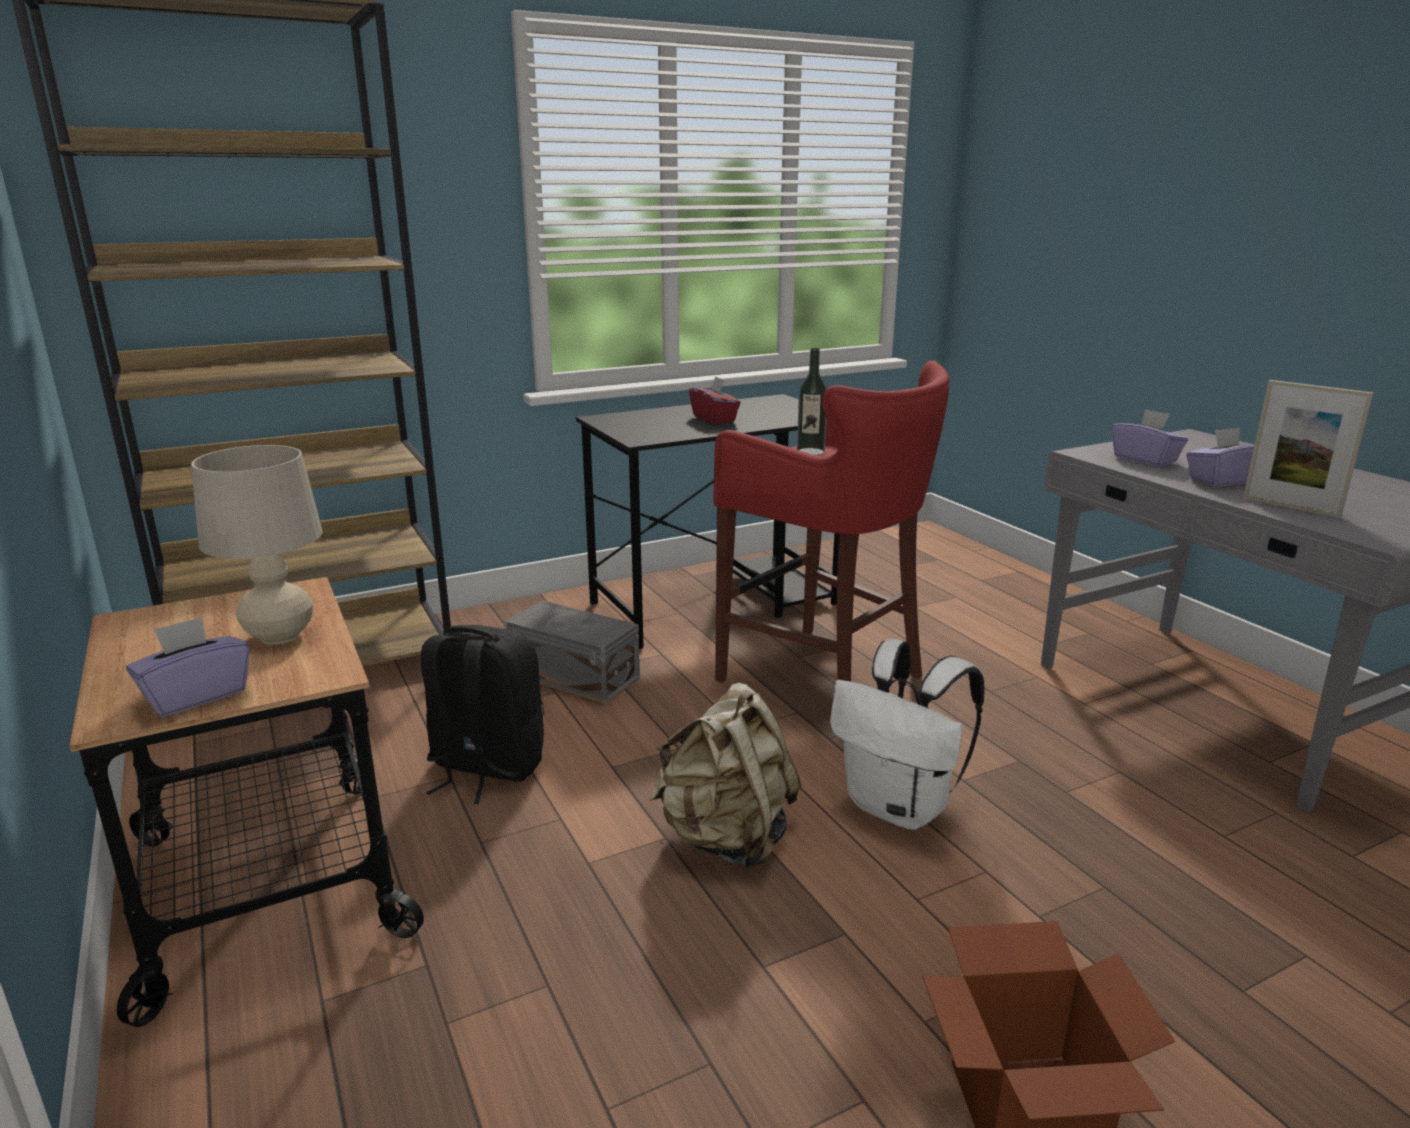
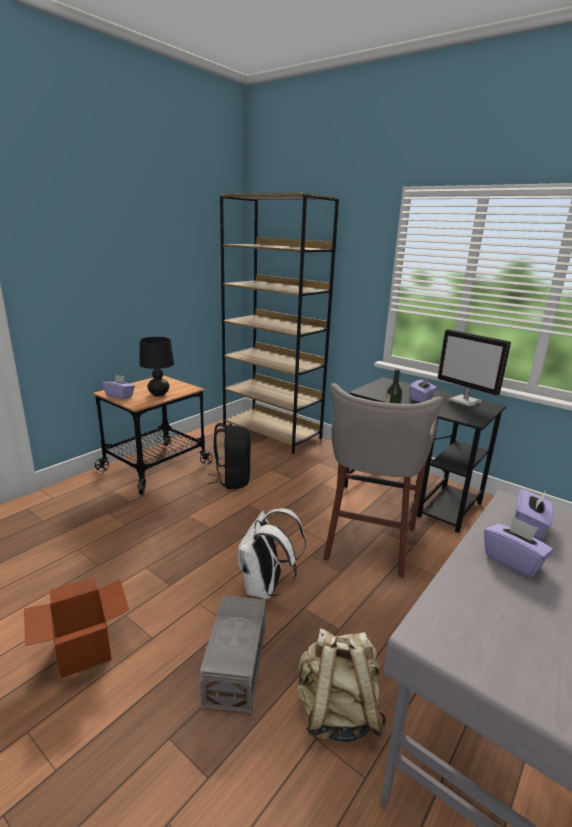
camera: 65 degrees right, 0 degrees up
beige table lamp [191,445,323,645] -> black table lamp [139,337,174,397]
grey storage box [504,600,640,704] -> grey storage box moved to [200,595,266,713]
beige backpack [650,683,801,870] -> beige backpack moved to [297,628,387,742]
red tissue box [689,376,741,424] -> purple tissue box [409,377,437,402]
red stool [713,361,950,683] -> grey stool [323,383,443,578]
picture frame [1243,380,1373,518] -> none
none -> monitor [437,329,511,406]

